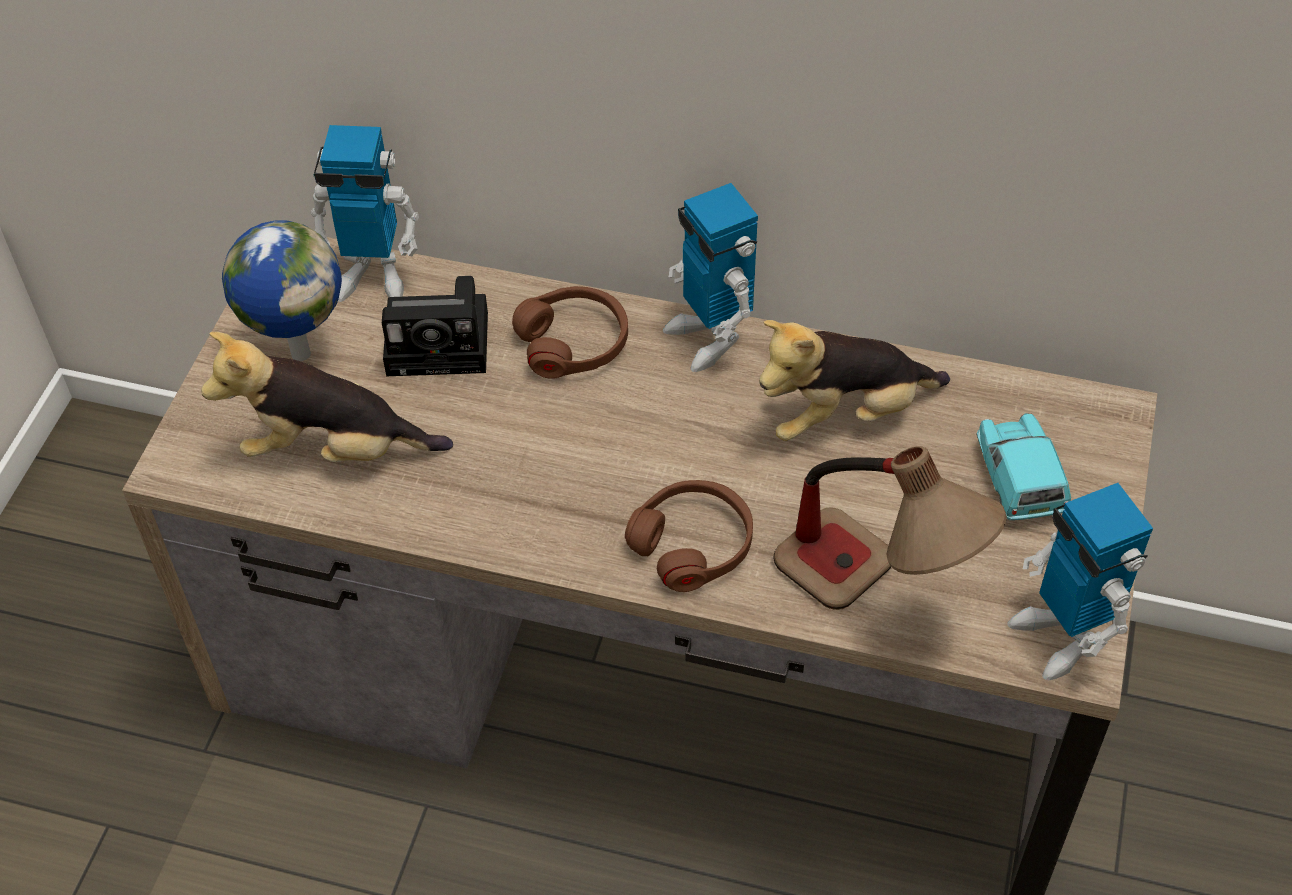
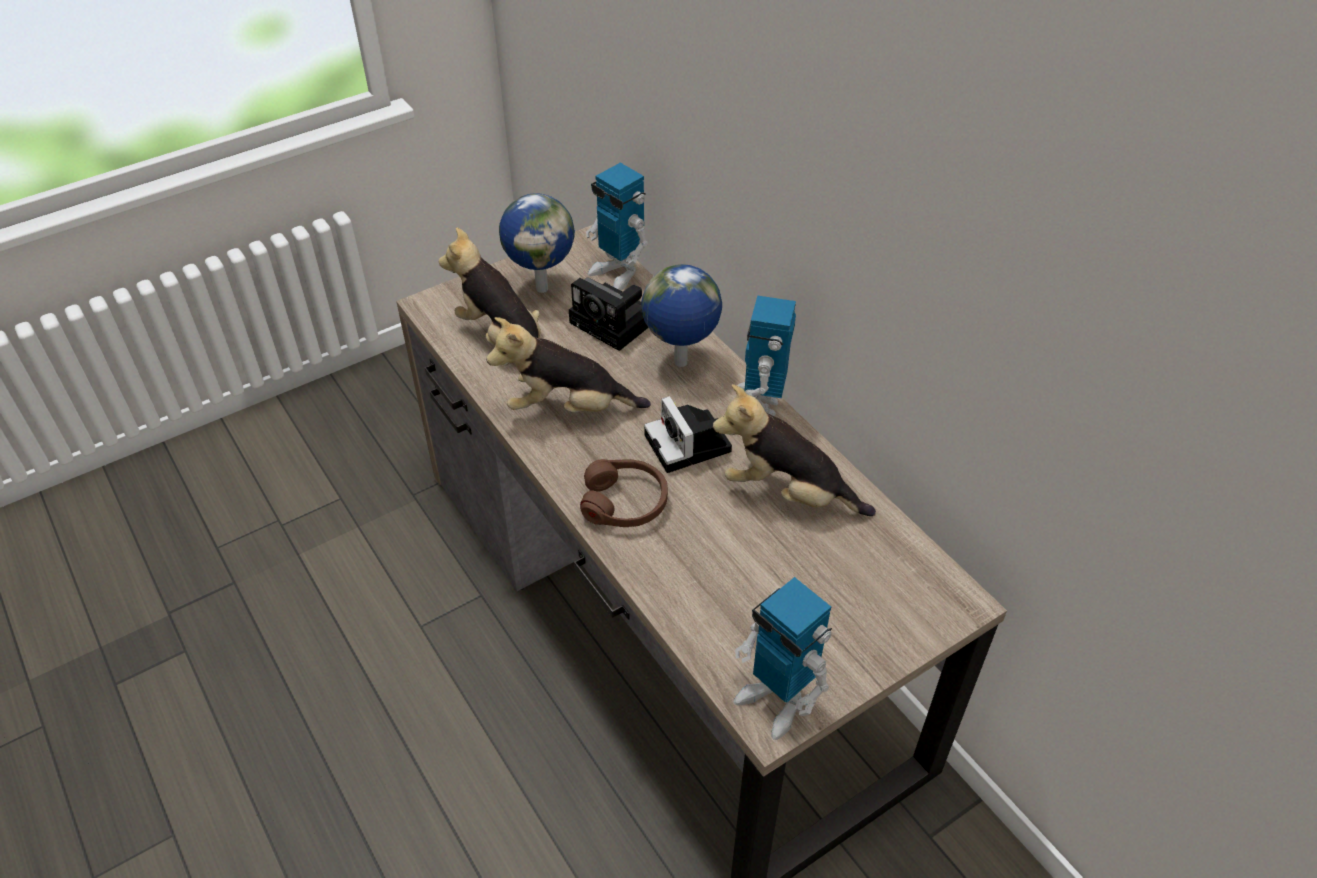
camera: 40 degrees right, 5 degrees down
brown headphones [512,286,628,379] -> globe [641,264,722,367]
table lamp [773,446,1006,610] -> none
turquoise toy car [976,413,1071,520] -> none
toy robot [1007,483,1153,680] -> toy robot turned 60 degrees counterclockwise [734,577,832,740]
none -> plush toy [486,317,651,412]
none -> camera [644,396,732,473]

